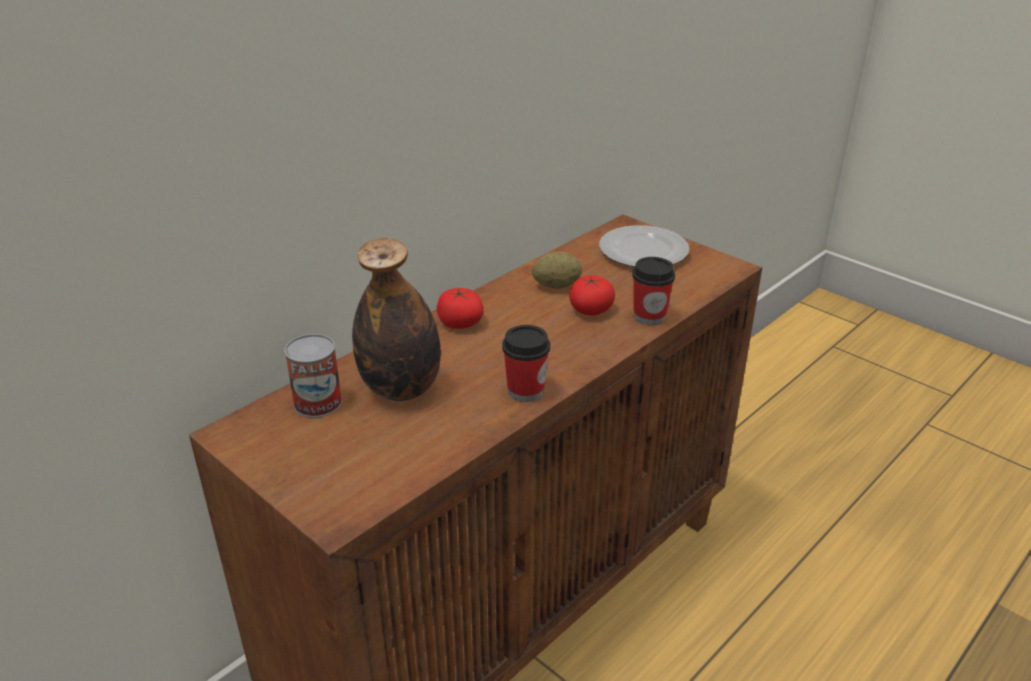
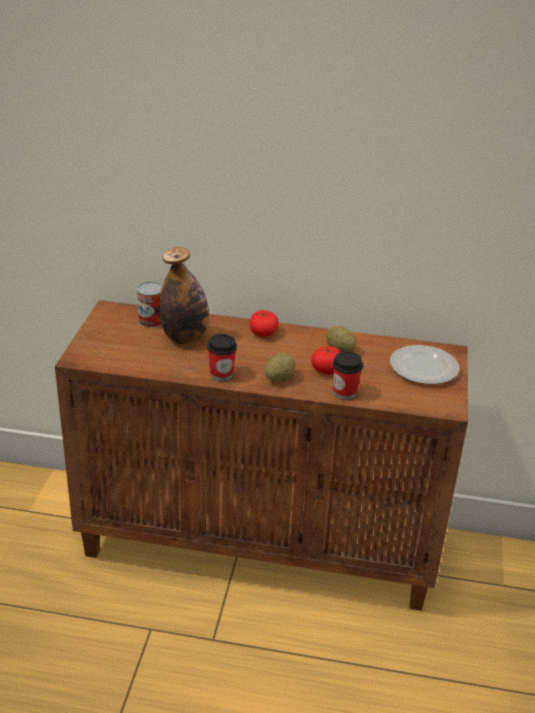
camera: 55 degrees right, 0 degrees up
none -> potato [264,353,296,381]

